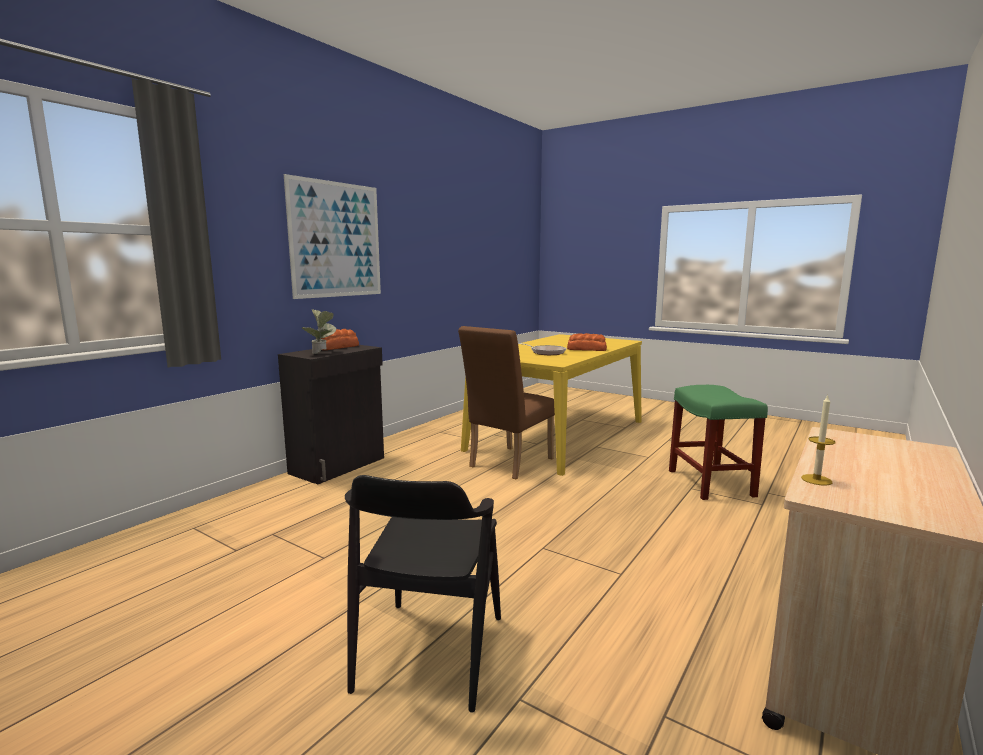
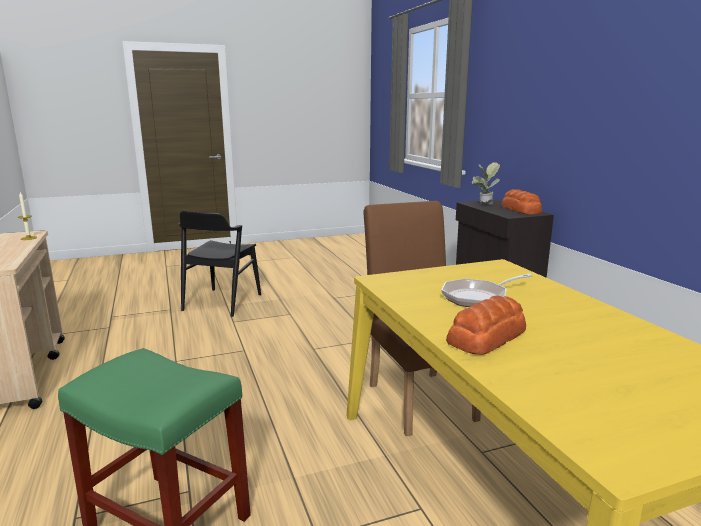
camera: 125 degrees right, 5 degrees up
picture [284,174,381,299] -> none
black chair [345,475,501,713] -> black chair turned 120 degrees counterclockwise [178,211,261,317]

